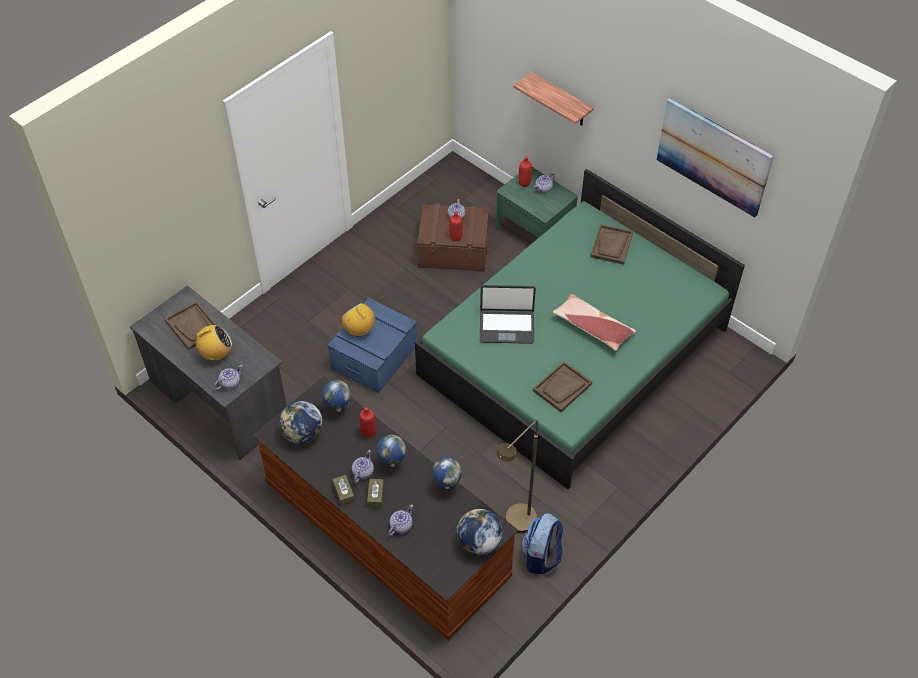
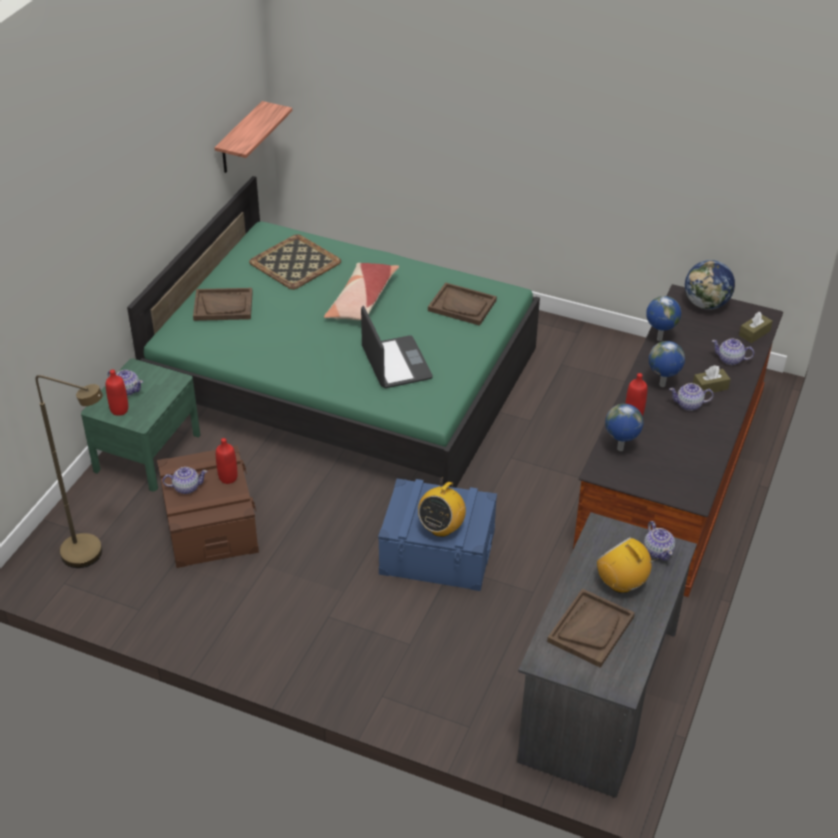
camera: 110 degrees left, 10 degrees down
teapot [214,365,243,389] -> teapot turned 135 degrees counterclockwise [644,521,675,561]
globe [279,401,322,444] -> none
brown tissue box [332,475,355,506] -> brown tissue box moved to [739,312,773,343]
brown floor lamp [496,420,538,533] -> brown floor lamp moved to [36,375,103,568]
shelf [514,72,594,125] -> shelf moved to [214,101,292,173]
backpack [522,513,564,574] -> none
picture [657,98,774,218] -> none
none -> tray [249,234,341,290]

